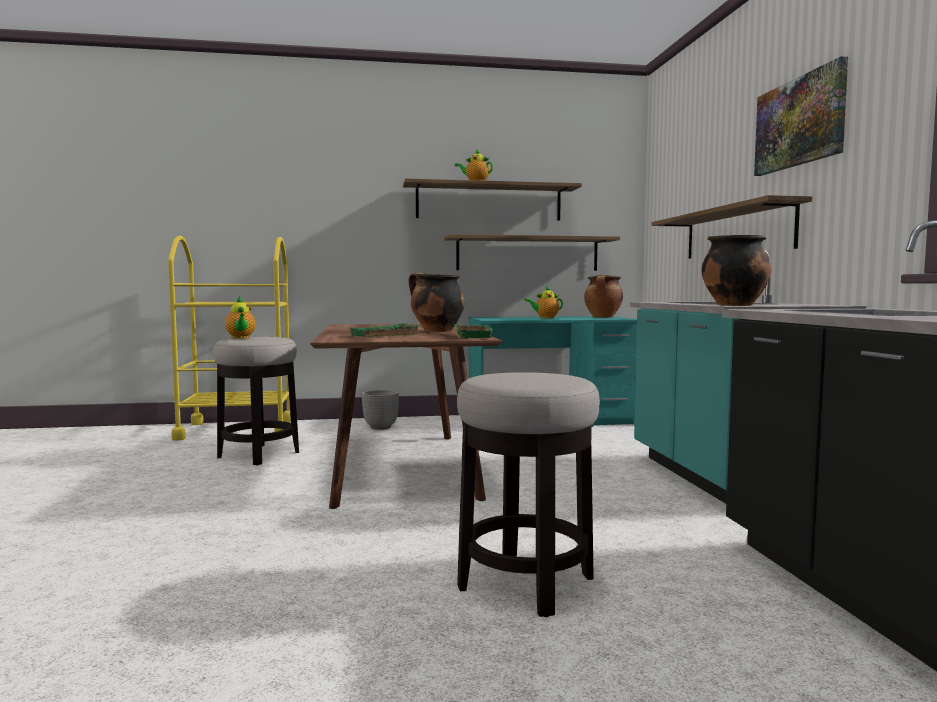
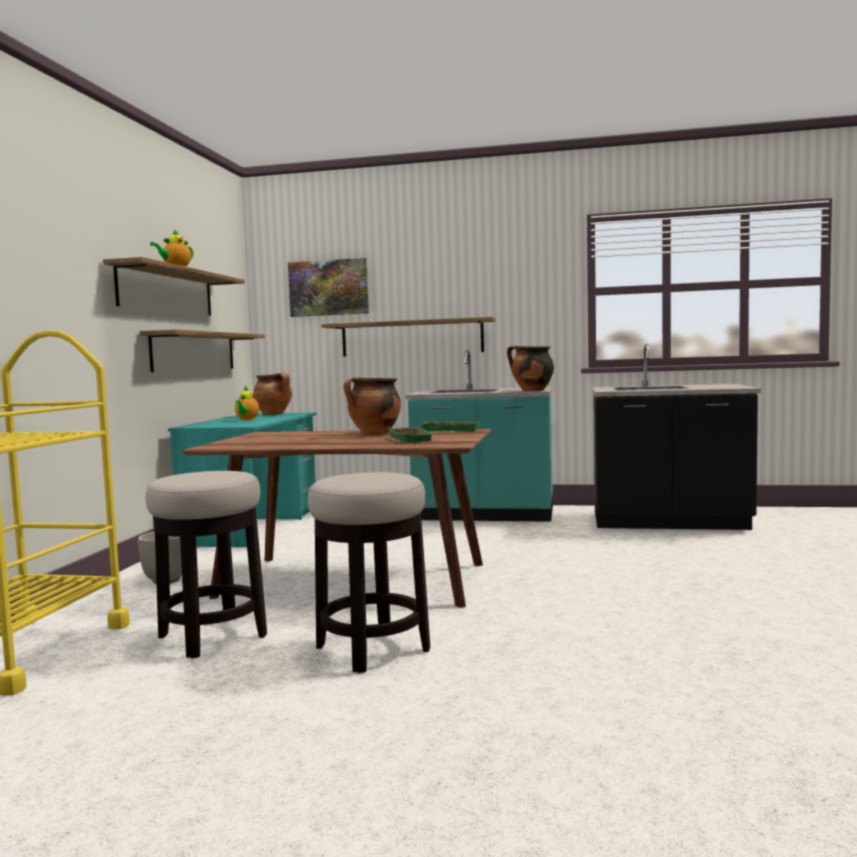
camera: 70 degrees left, 0 degrees up
teapot [225,296,256,338] -> none
stool [457,372,600,617] -> stool moved to [308,472,430,673]
picture [754,56,849,176] -> picture moved to [288,258,369,317]

